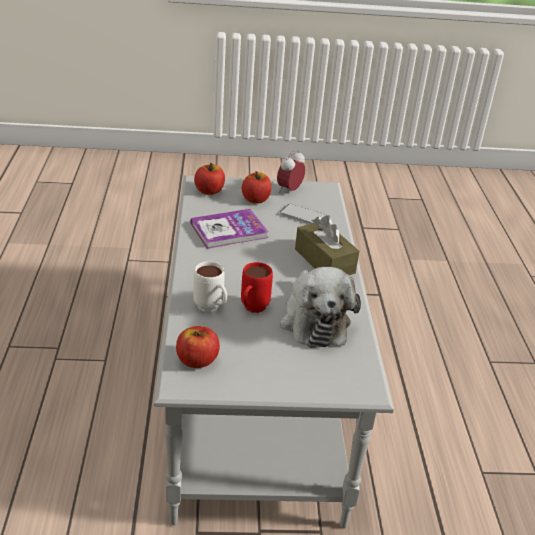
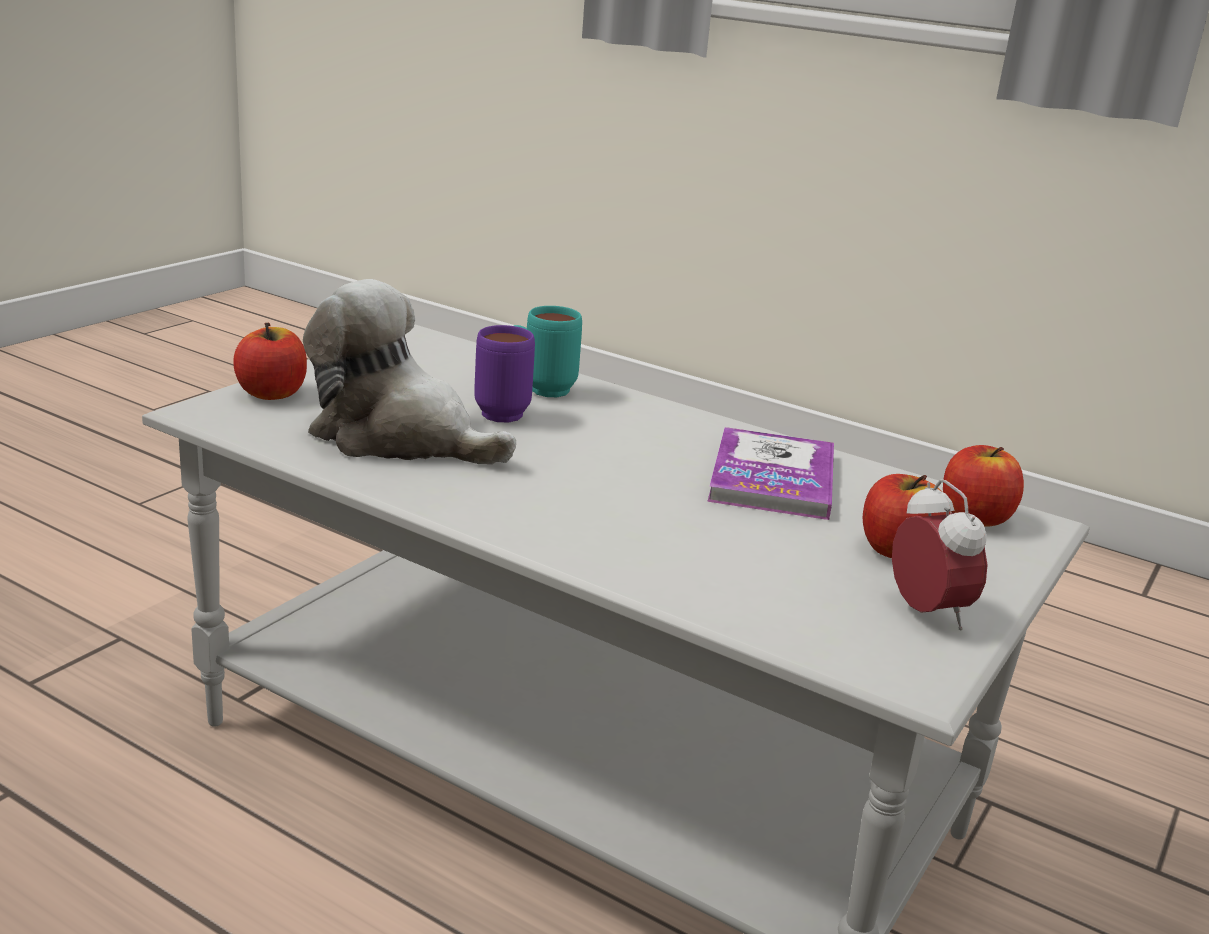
camera: 125 degrees right, 10 degrees down
apple [176,326,220,368] -> apple moved to [233,323,307,400]
white mug [193,261,227,312] -> turquoise mug [514,306,582,397]
red mug [241,262,273,313] -> purple mug [474,325,535,423]
phone [280,204,330,224] -> none
brown tissue box [295,215,359,275] -> none

